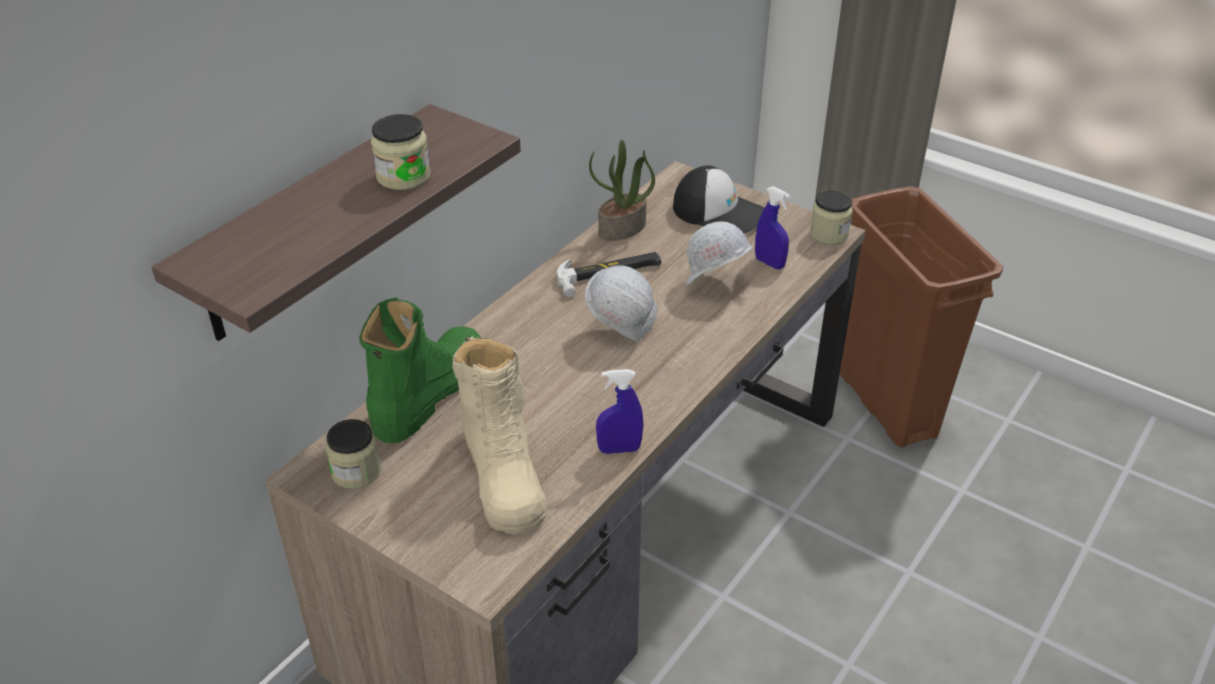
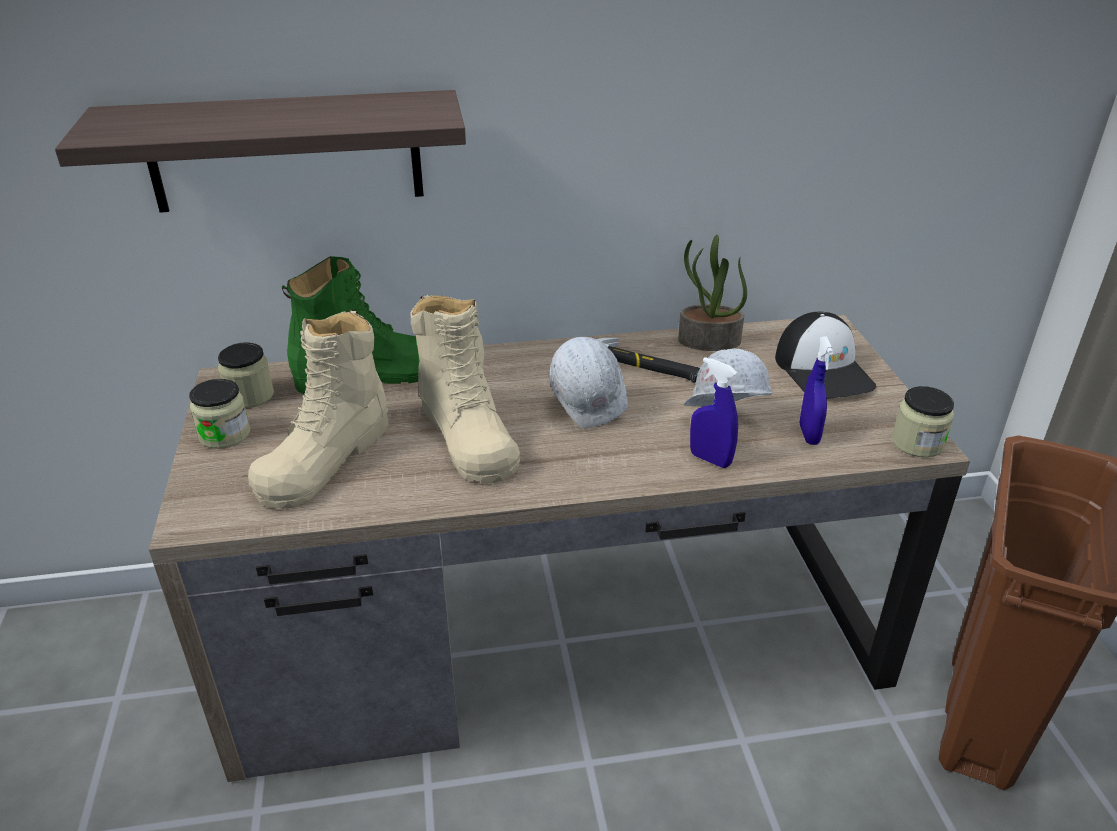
camera: 45 degrees right, 5 degrees down
jar [371,114,430,190] -> jar moved to [189,379,250,449]
blue spray bottle [596,369,644,454] -> blue spray bottle moved to [690,357,738,468]
none -> beige boot [411,295,520,483]

